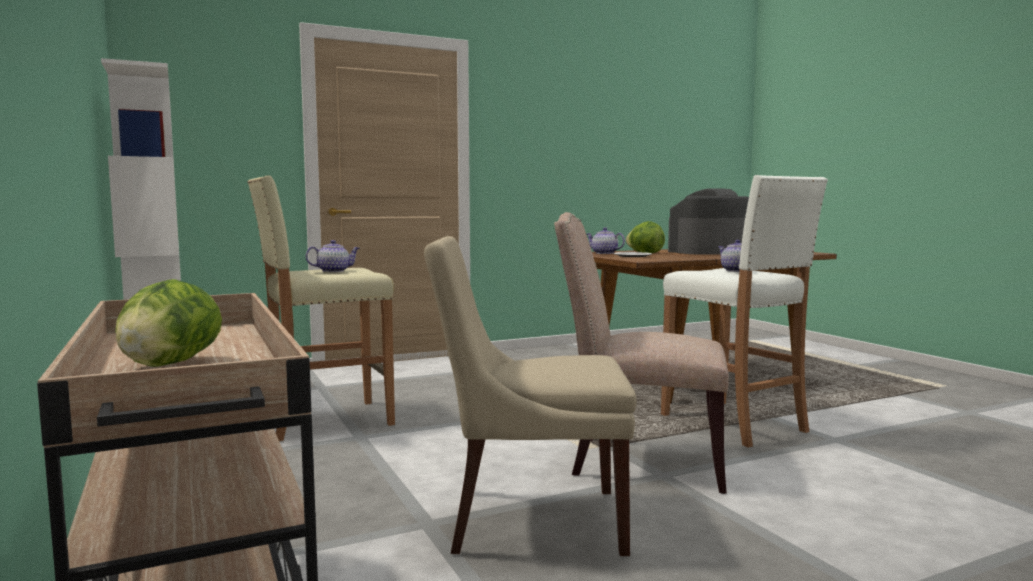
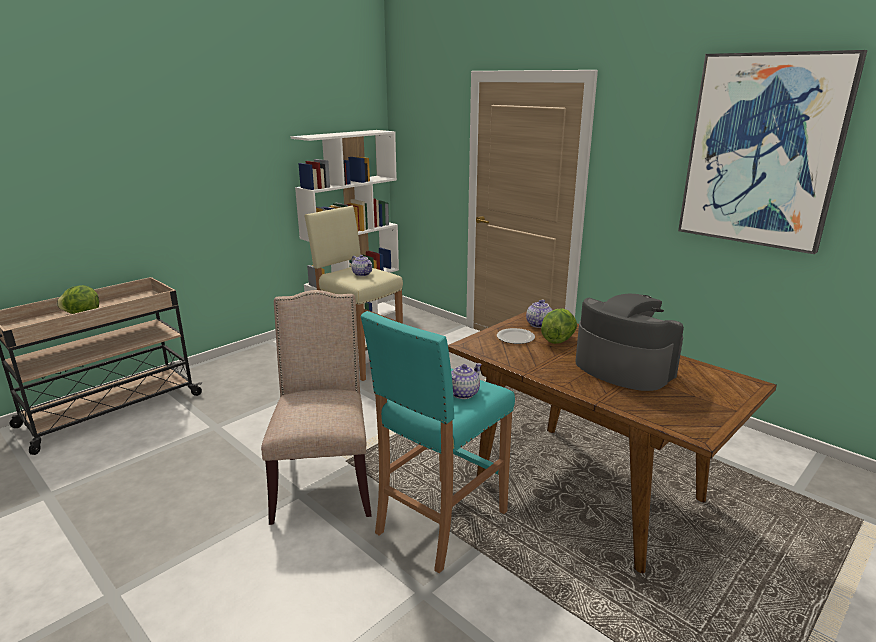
camera: 70 degrees right, 15 degrees up
beige chair [424,236,637,556] -> none
white stool [661,175,828,448] -> turquoise stool [360,311,515,573]
none -> picture [678,50,867,254]

